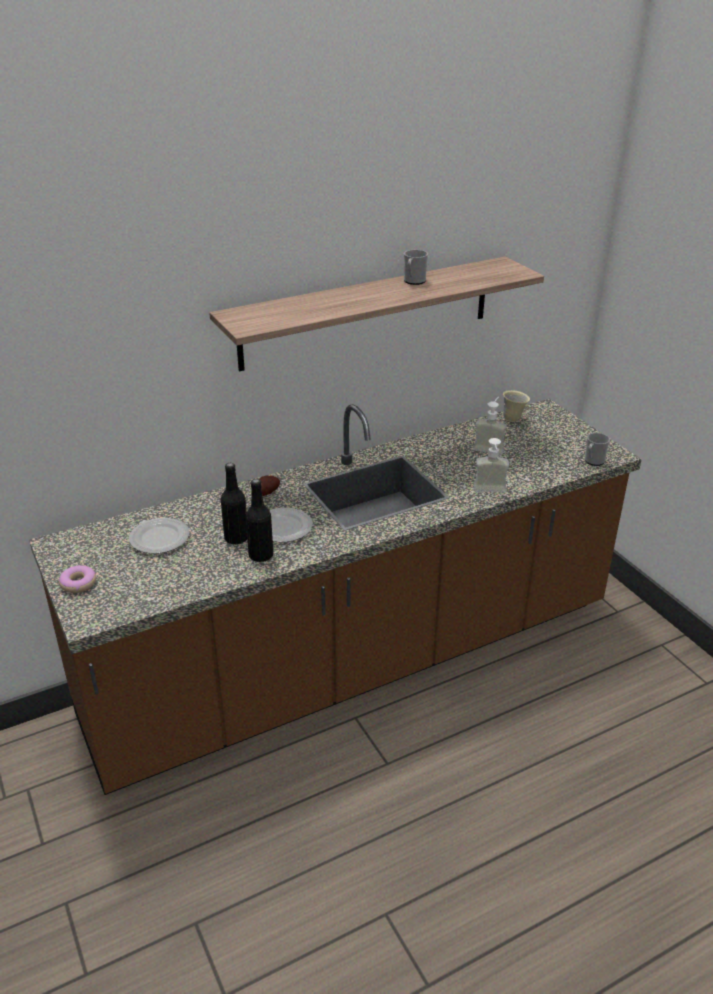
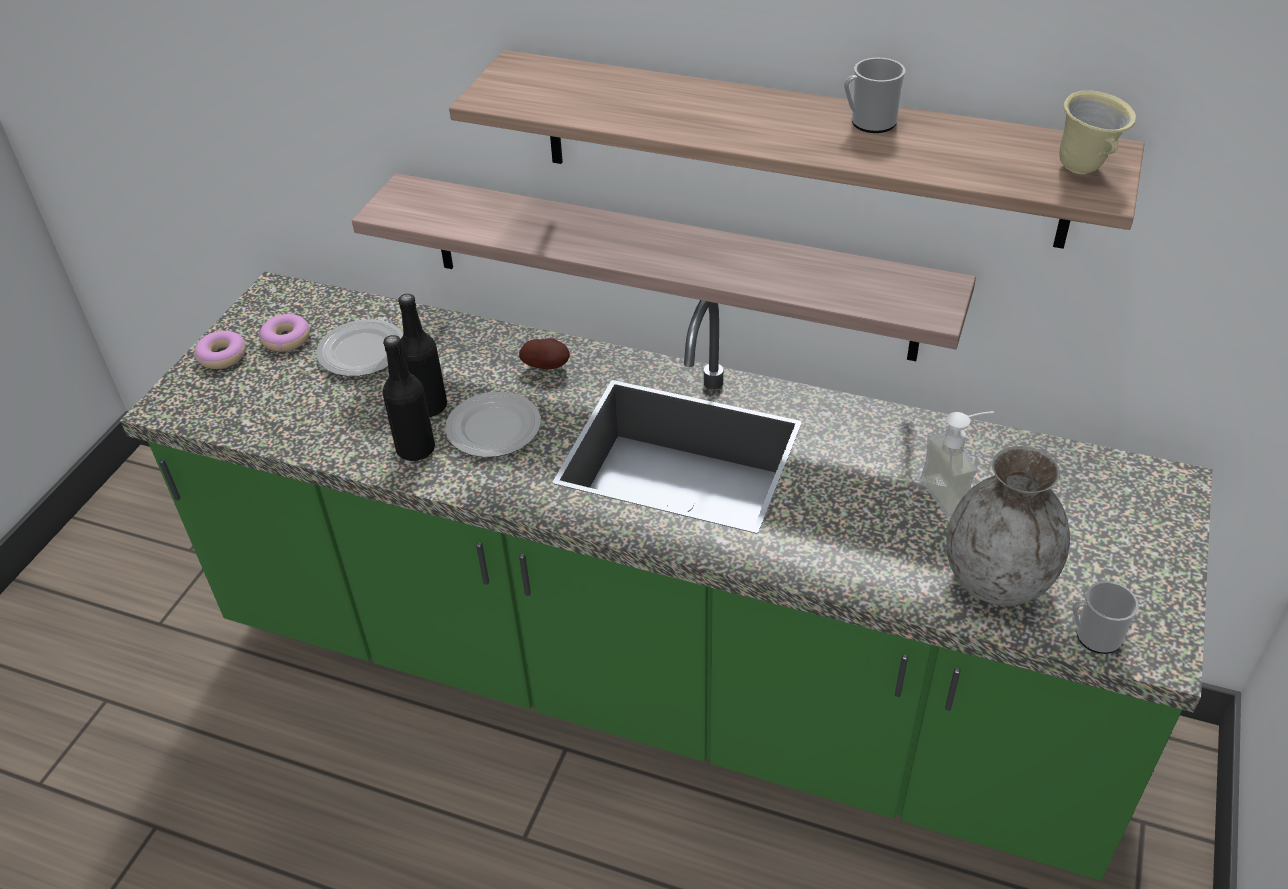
camera: 50 degrees right, 10 degrees up
brown counter [29,399,642,795] -> green counter [120,272,1212,881]
soap dispenser [474,438,509,493] -> none
beige mug [503,390,530,422] -> beige mug moved to [1059,91,1136,174]
none -> donut [259,314,310,352]
none -> shelf [352,173,976,361]
none -> grey vase [946,446,1070,606]

